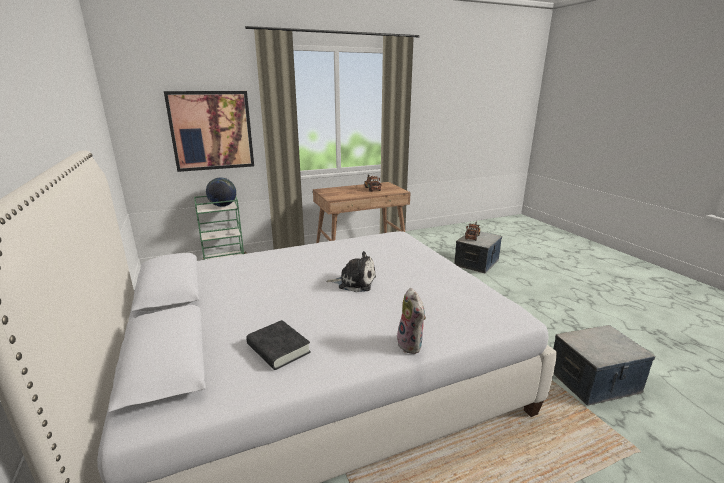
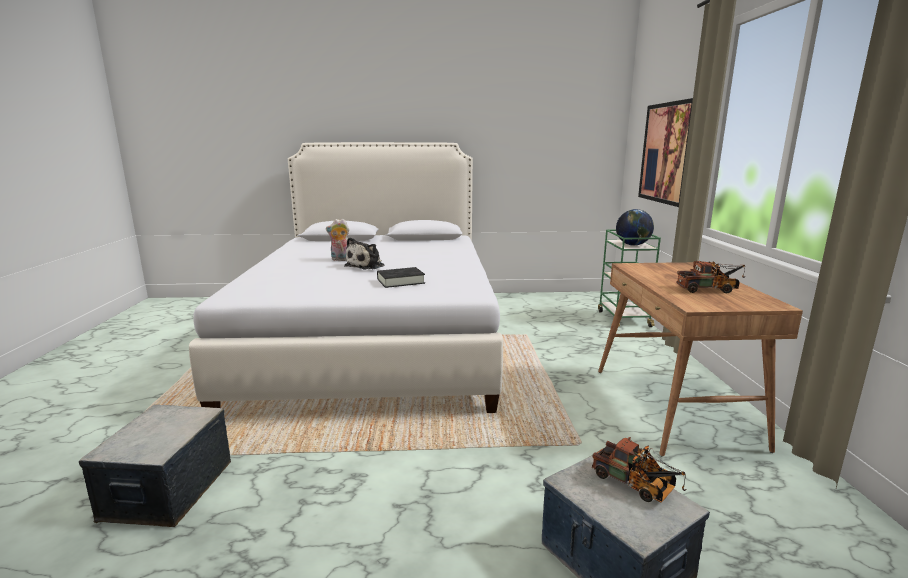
camera: 110 degrees right, 5 degrees down
black book [246,320,311,370] -> black book moved to [377,267,425,288]
plush toy [397,288,426,354] -> plush toy moved to [326,219,349,261]

